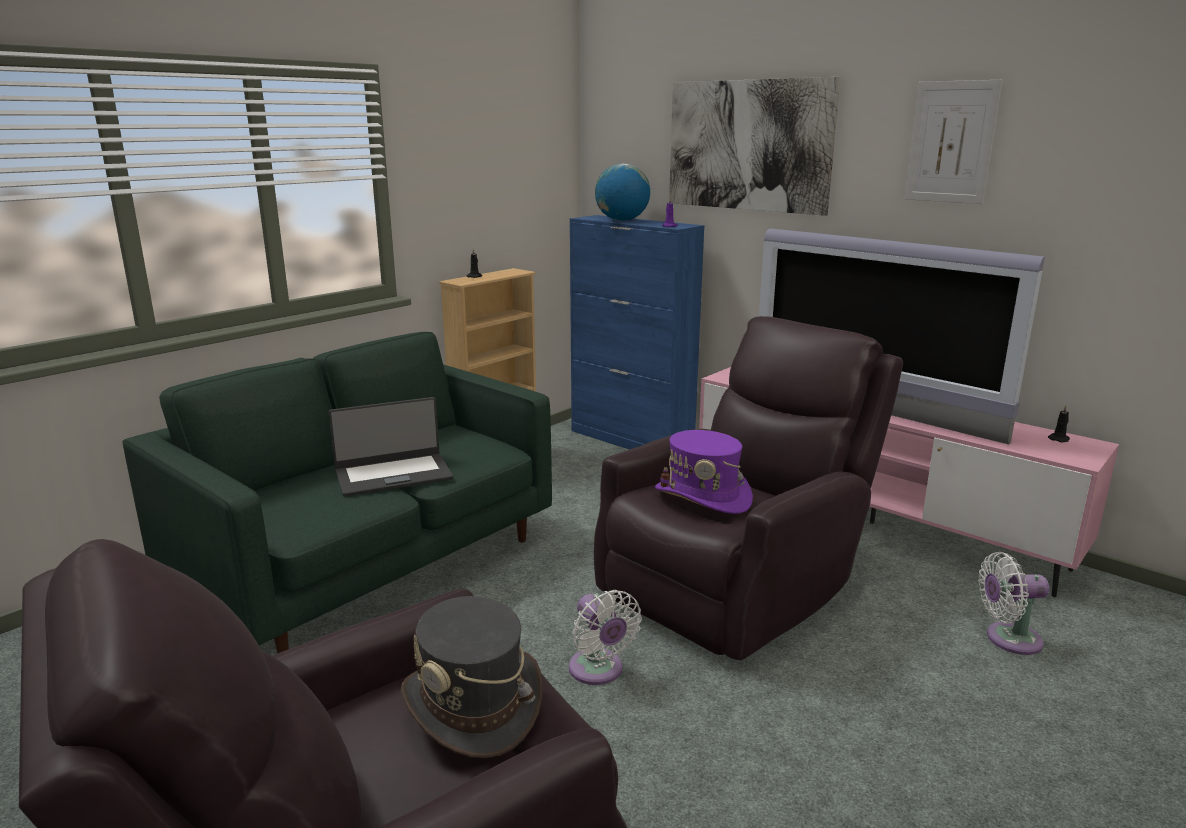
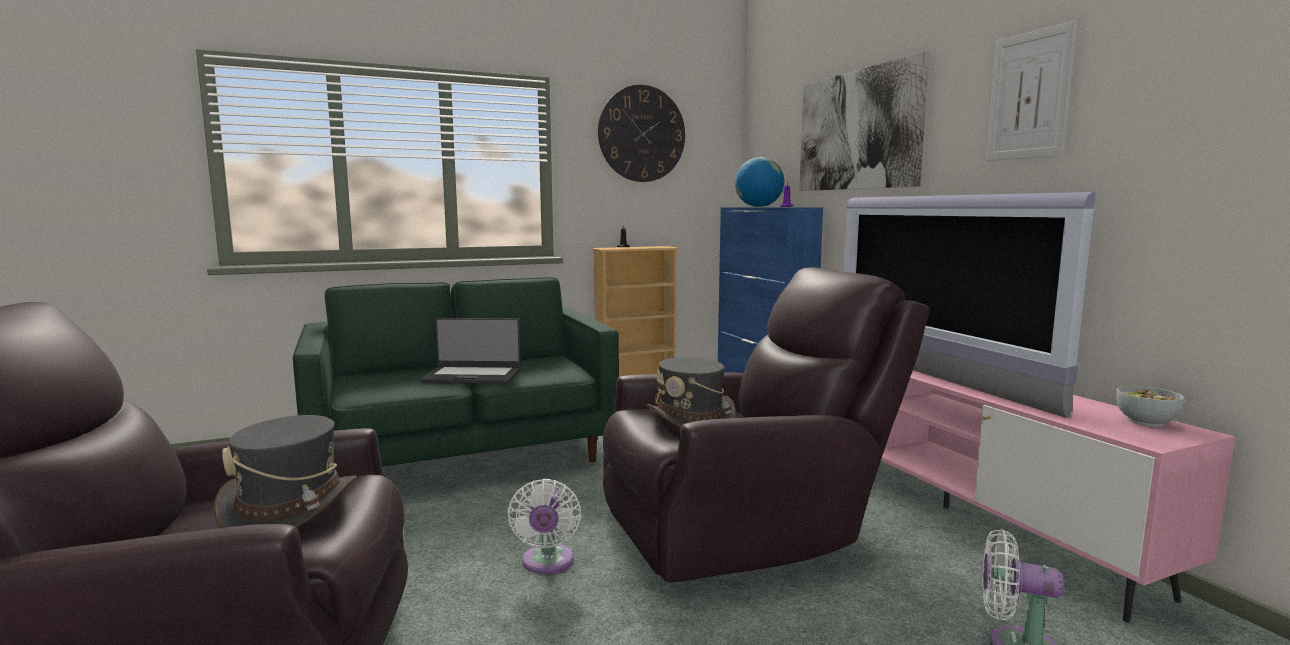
camera: 25 degrees right, 10 degrees down
purple hat [655,430,753,514] -> grey hat [647,357,736,428]
black candle [1048,406,1070,442] -> bowl [1116,386,1184,427]
none -> wall clock [598,85,685,182]

